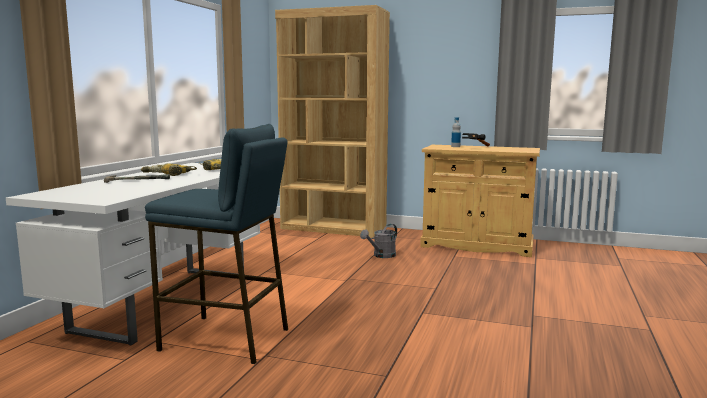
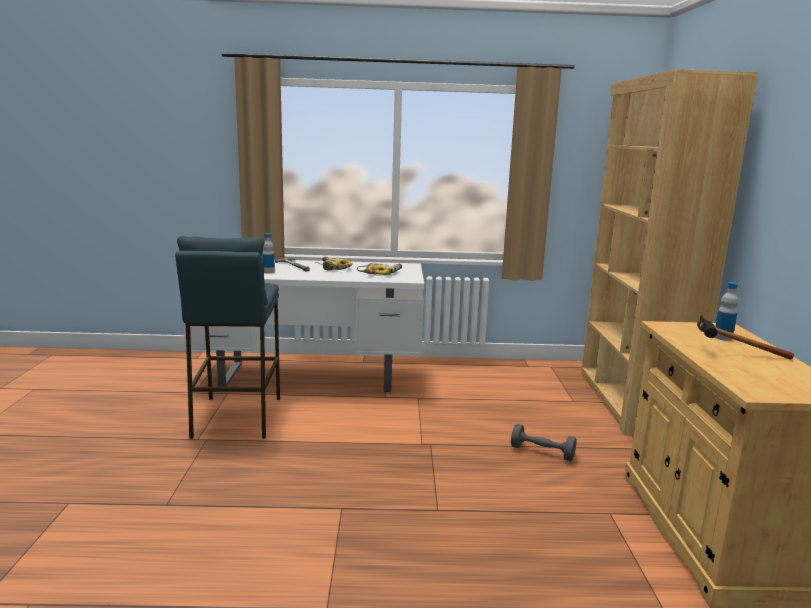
camera: 70 degrees right, 5 degrees up
grey watering can [360,224,397,258] -> grey dumbbell [511,424,577,461]
none -> bottle [262,233,275,274]

